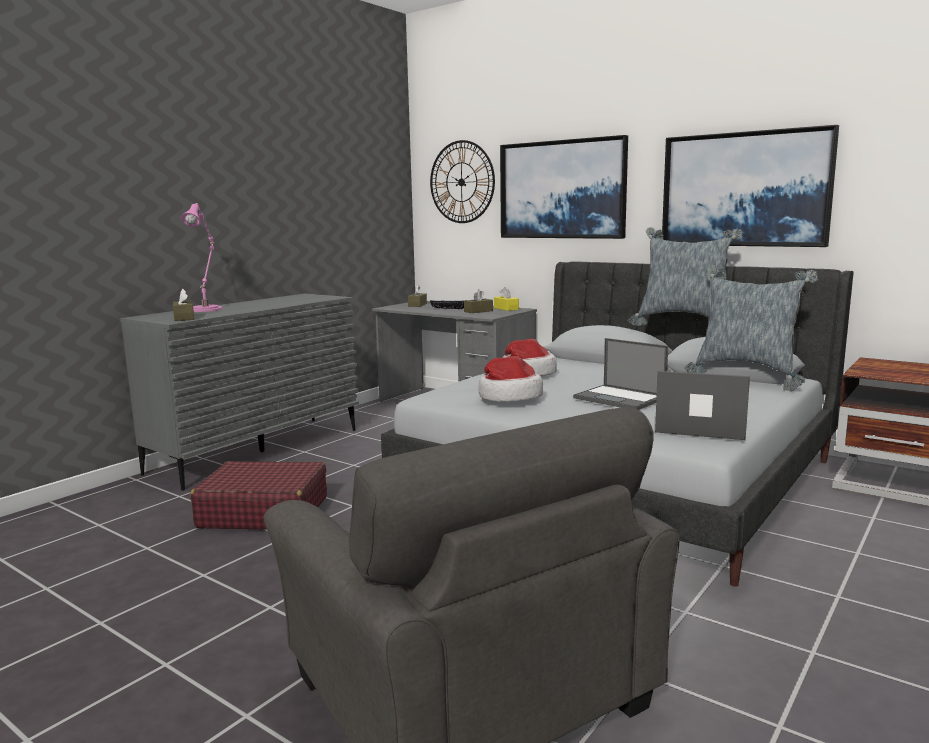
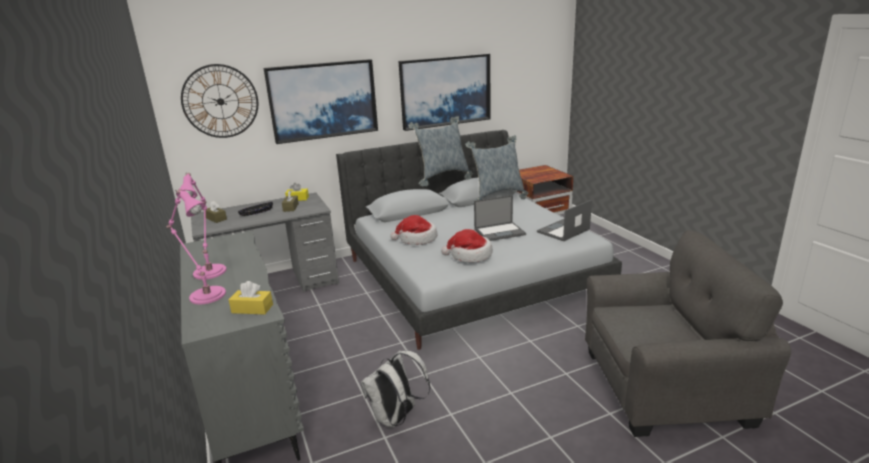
camera: 60 degrees left, 10 degrees up
brown tissue box [173,289,194,321] -> yellow tissue box [229,281,273,315]
red suitcase [191,461,327,529] -> white backpack [361,350,431,428]
none -> pink table lamp [176,173,227,280]

